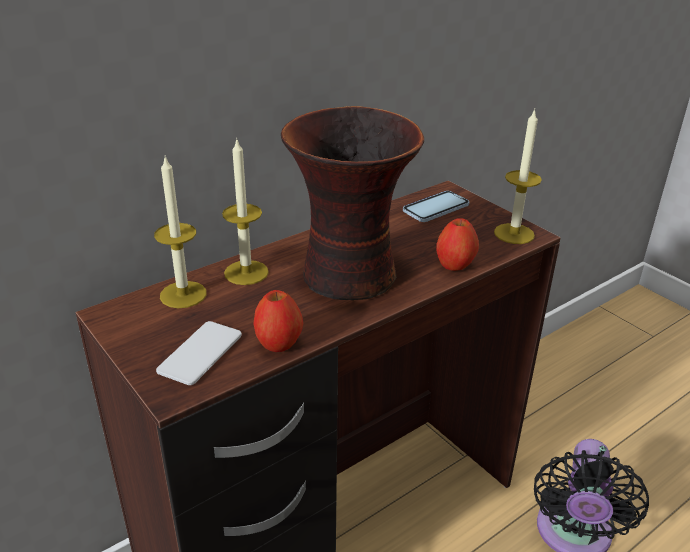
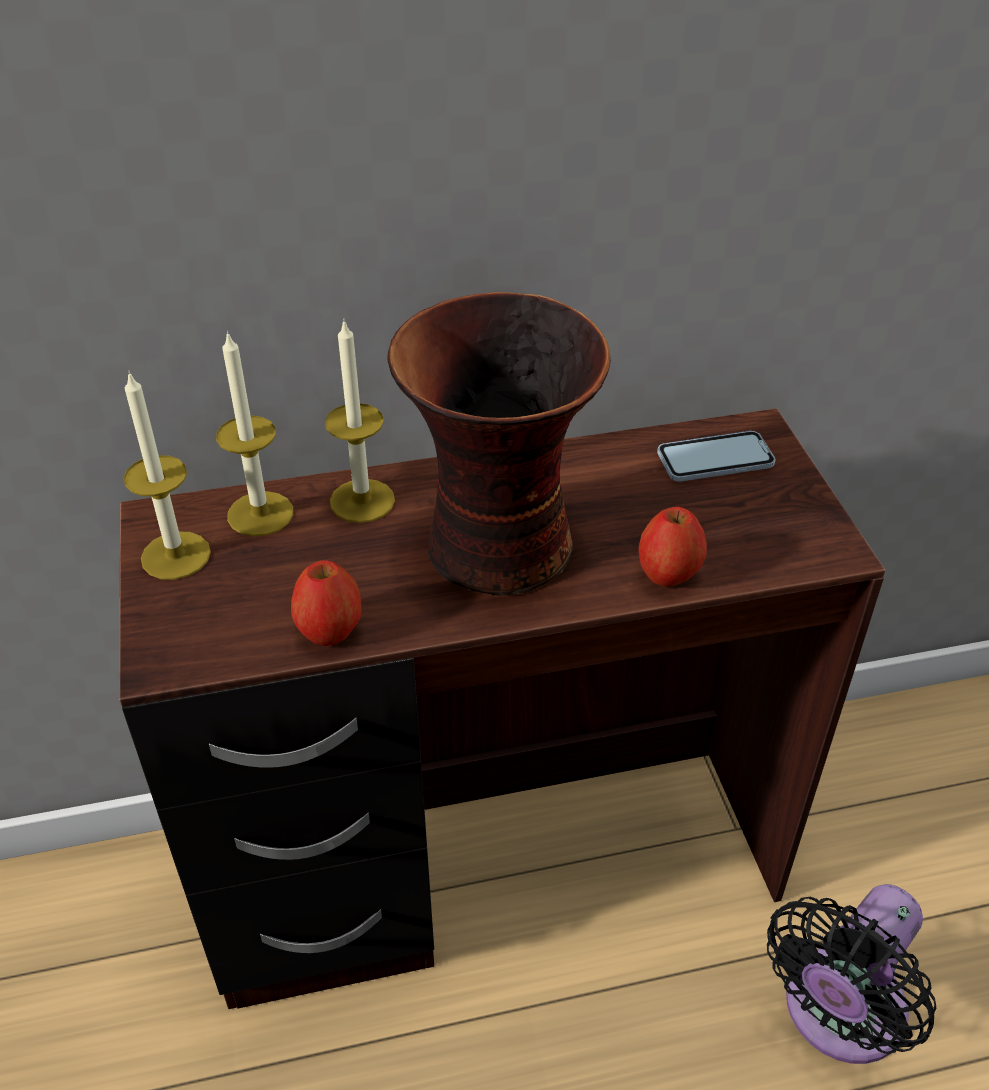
camera: 25 degrees right, 10 degrees up
phone [156,321,242,385] -> none
candle [494,109,542,244] -> candle moved to [123,371,211,580]

